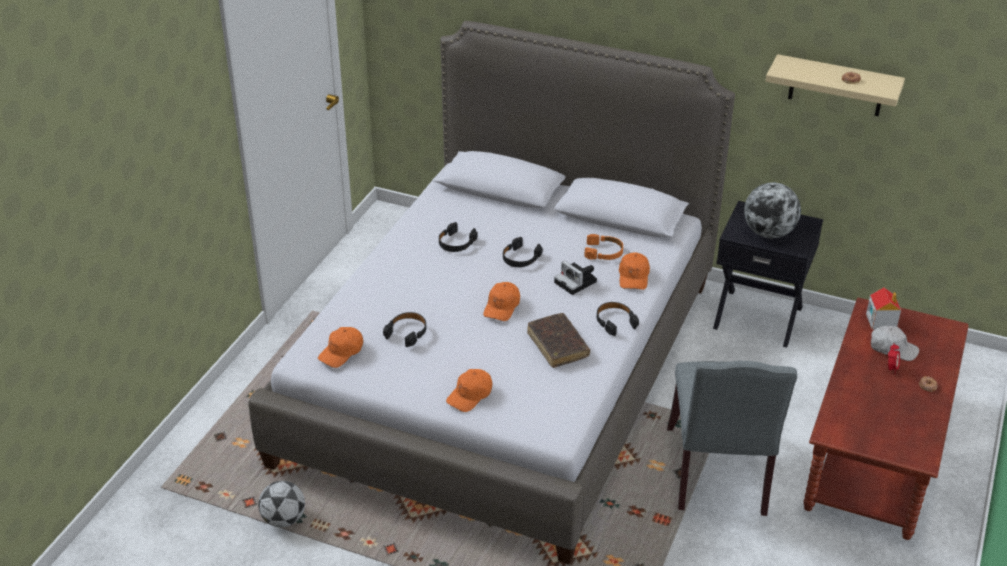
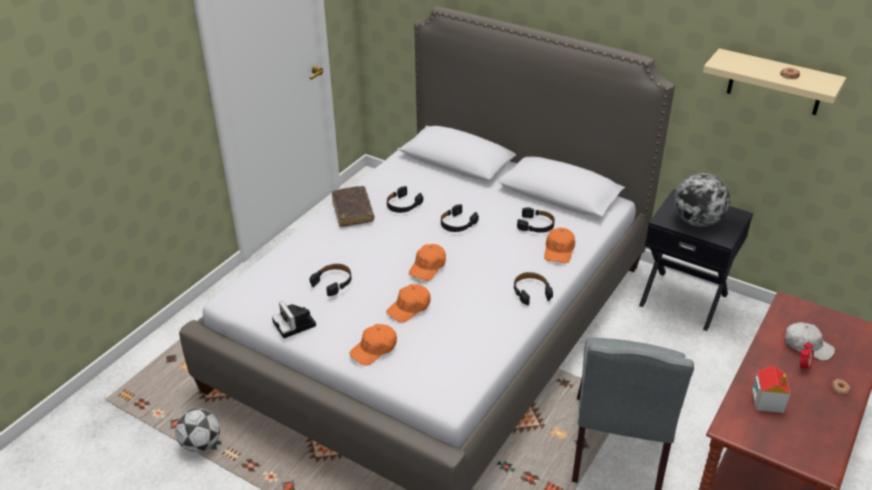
camera: 10 degrees right, 0 degrees up
orange cap [318,327,363,368] -> orange cap moved to [386,284,431,323]
brown book [527,313,590,368] -> brown book moved to [332,186,374,227]
camera [554,261,597,295] -> camera moved to [272,301,316,338]
orange headphones [584,234,623,260] -> black headphones [517,207,555,233]
toy house [866,288,901,330] -> toy house moved to [752,365,790,413]

